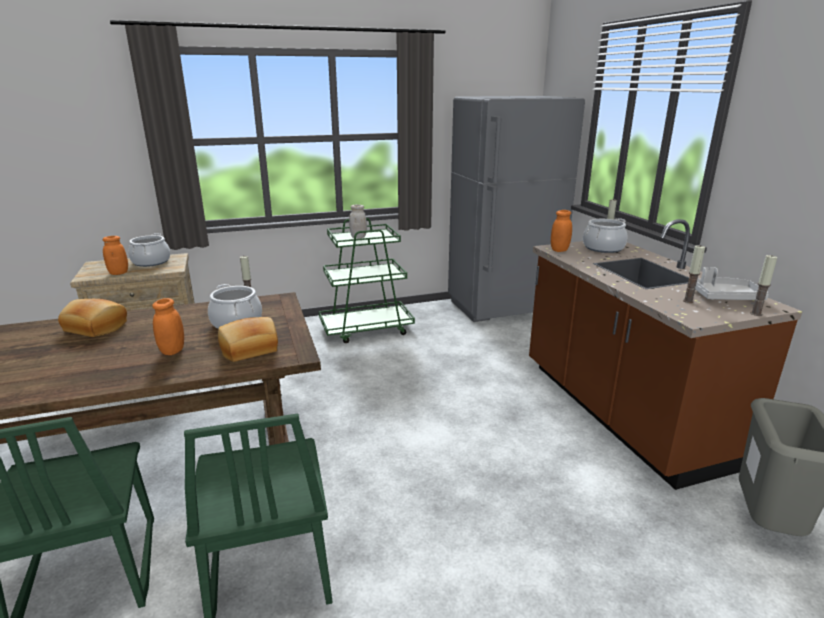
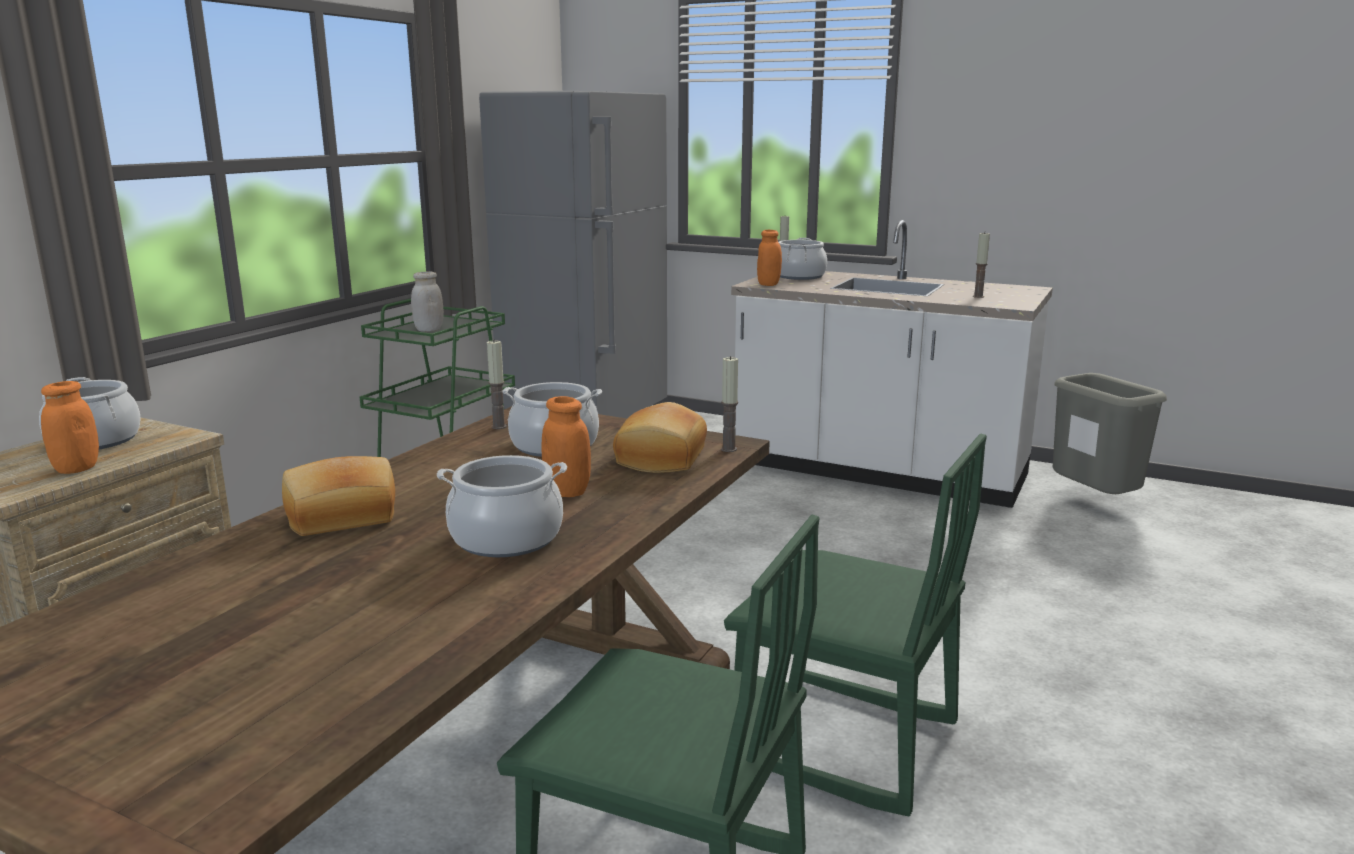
camera: 45 degrees left, 5 degrees down
brown counter [529,219,803,490] -> white counter [731,220,1053,508]
grey tray [695,267,769,300] -> none
candle [750,255,778,316] -> candle moved to [721,356,738,452]
none -> cooking pot [437,455,567,557]

